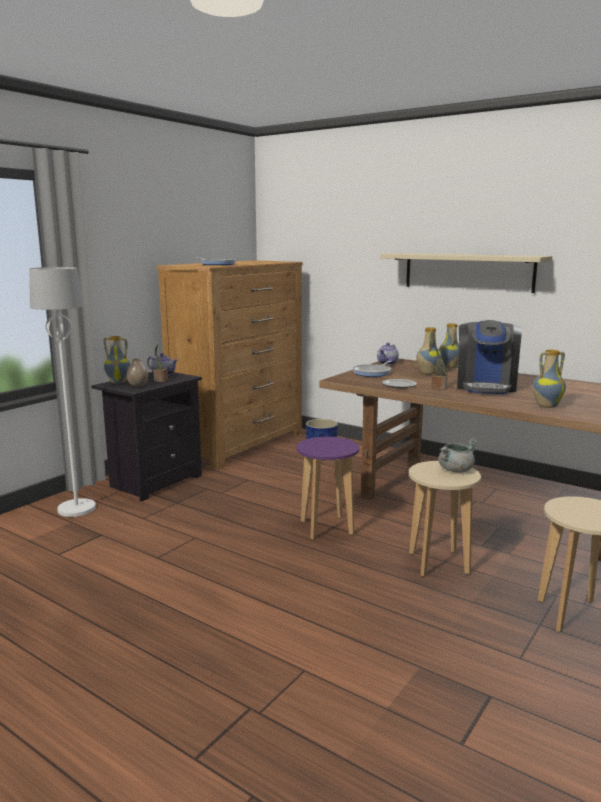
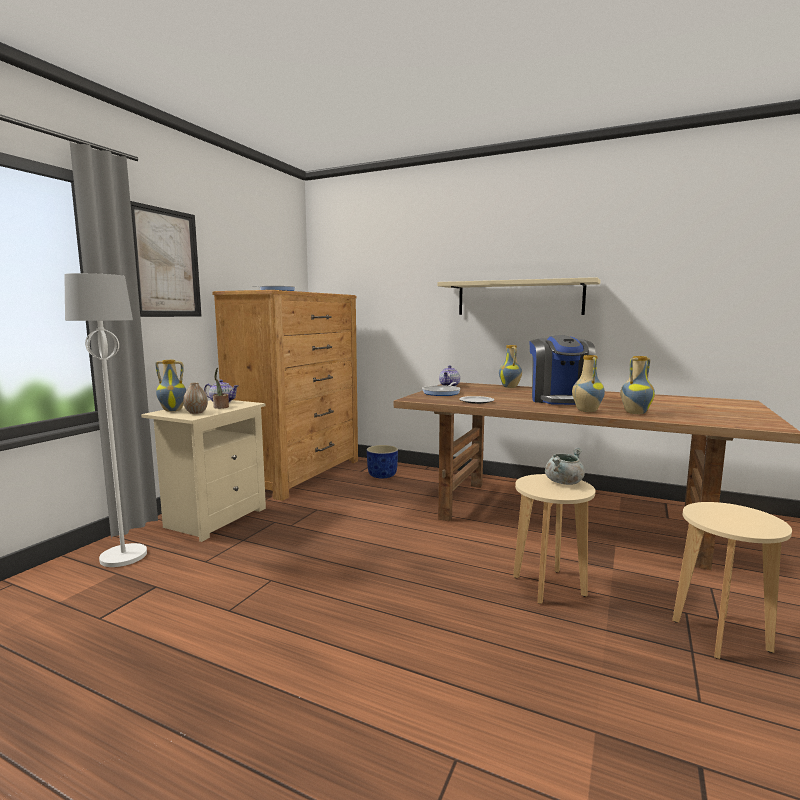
camera: 10 degrees left, 5 degrees down
black nightstand [91,372,202,502] -> beige nightstand [141,400,266,542]
purple stool [297,437,359,540] -> none
vase [416,327,442,375] -> vase moved to [572,355,605,412]
potted plant [432,345,448,390] -> none
none -> picture [130,201,201,317]

